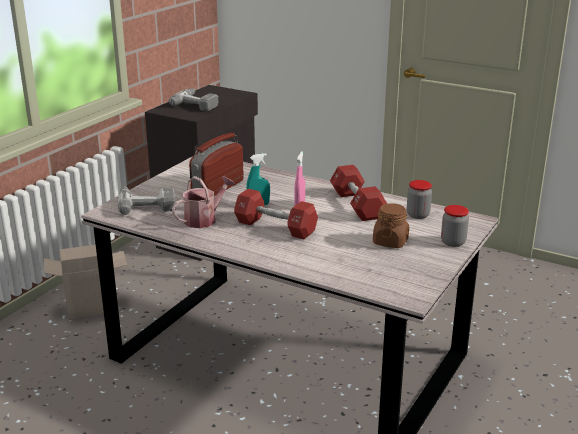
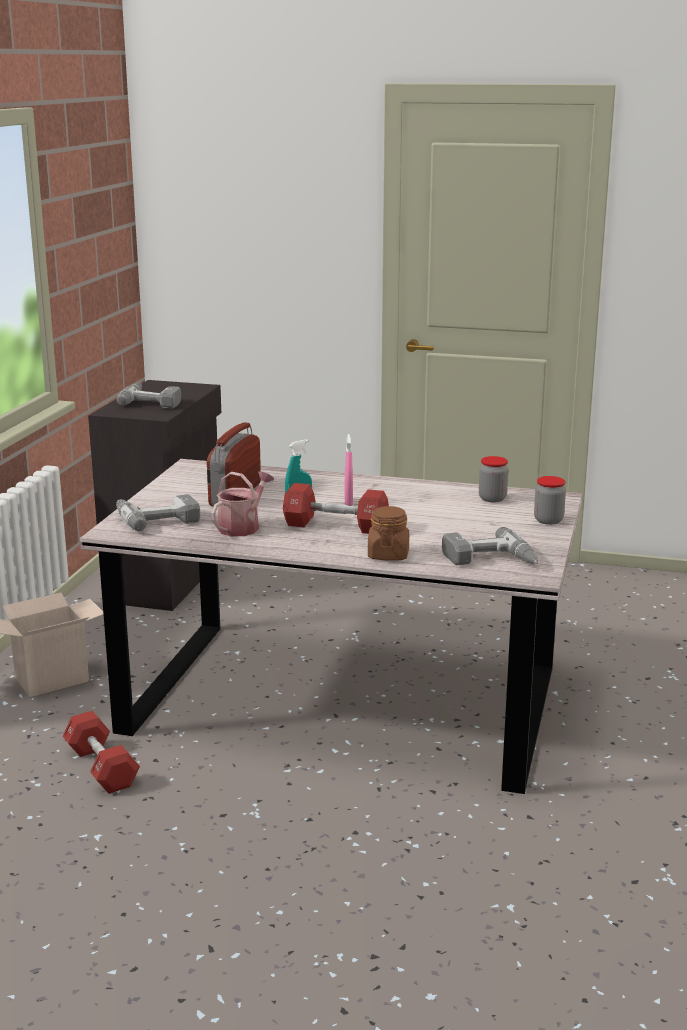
camera: 15 degrees left, 5 degrees down
red dumbbell [330,165,387,221] -> red dumbbell moved to [63,711,140,794]
brown jar [373,203,409,248] -> brown jar moved to [368,506,409,561]
none -> power drill [442,527,538,565]

